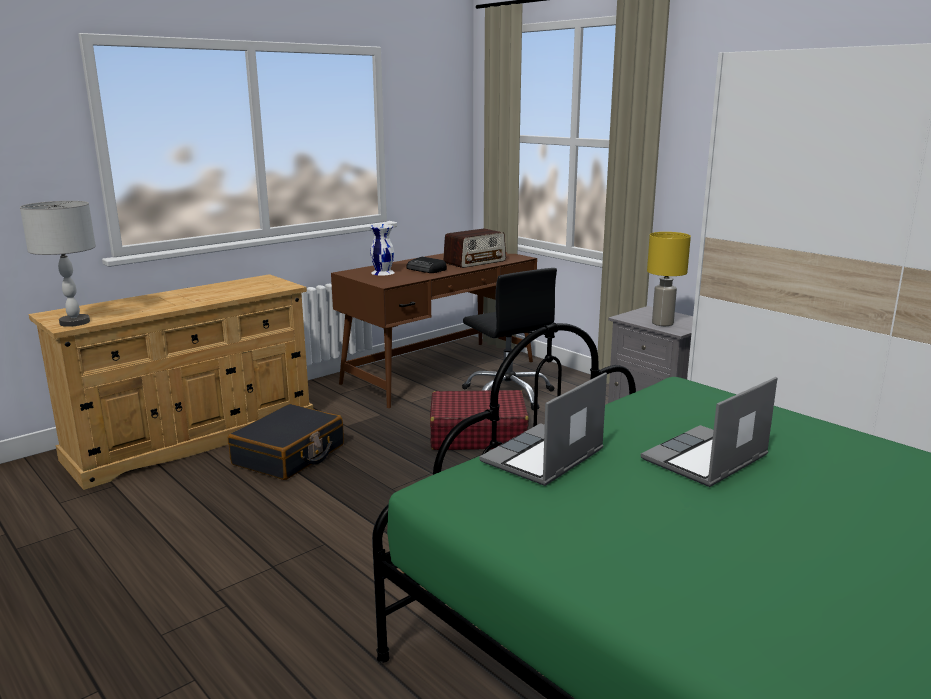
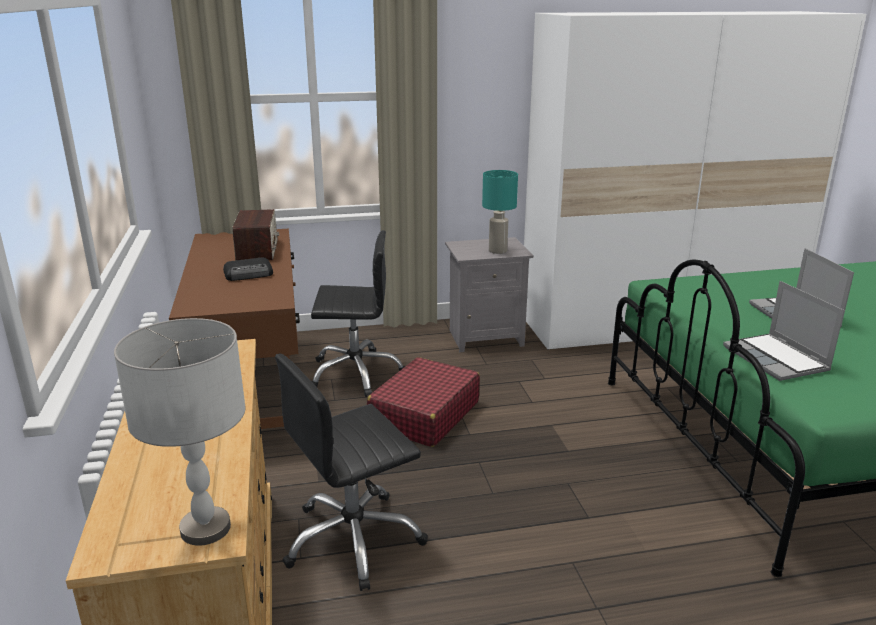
camera: 60 degrees left, 5 degrees up
black suitcase [228,404,344,480] -> black office chair [275,353,428,591]
white vase [370,224,395,275] -> none
yellow table lamp [647,232,691,326] -> turquoise table lamp [482,170,518,254]

